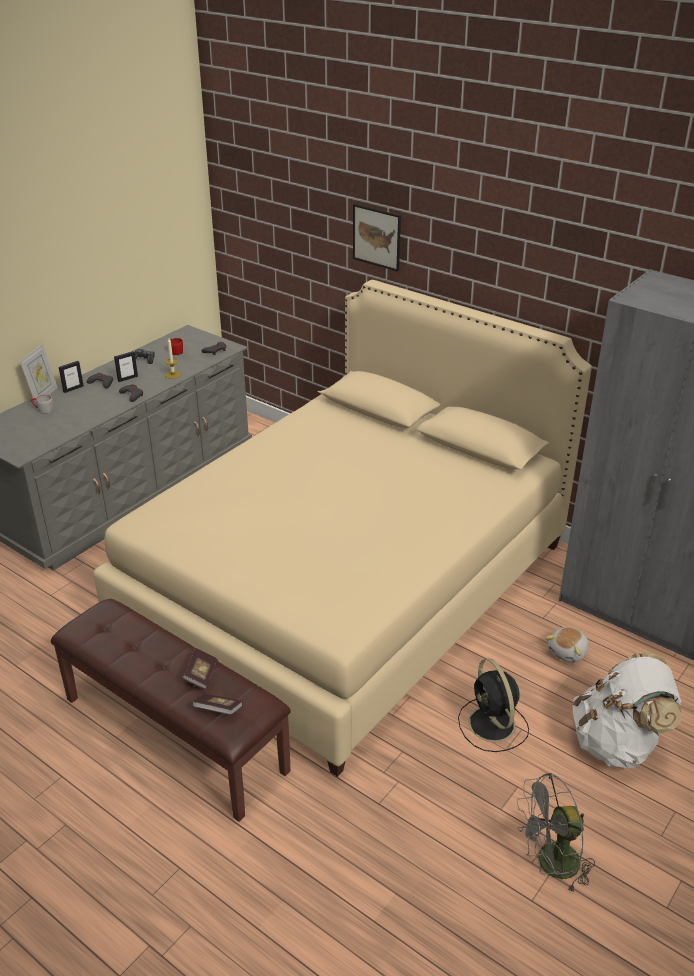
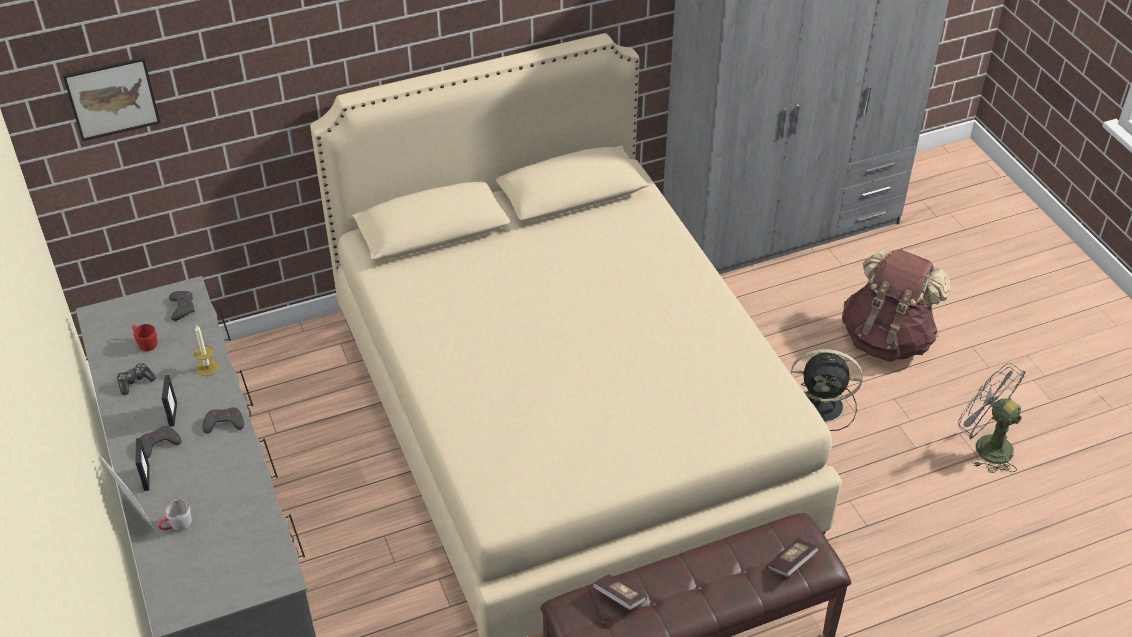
camera: 60 degrees left, 10 degrees up
book [182,648,218,690] -> book moved to [592,574,647,610]
picture [353,204,401,271] -> picture moved to [63,57,160,141]
grey fan [517,773,595,892] -> grey fan turned 120 degrees clockwise [958,363,1025,473]
plush toy [545,627,589,663] -> none
white backpack [572,653,681,768] -> brown backpack [842,247,951,362]

